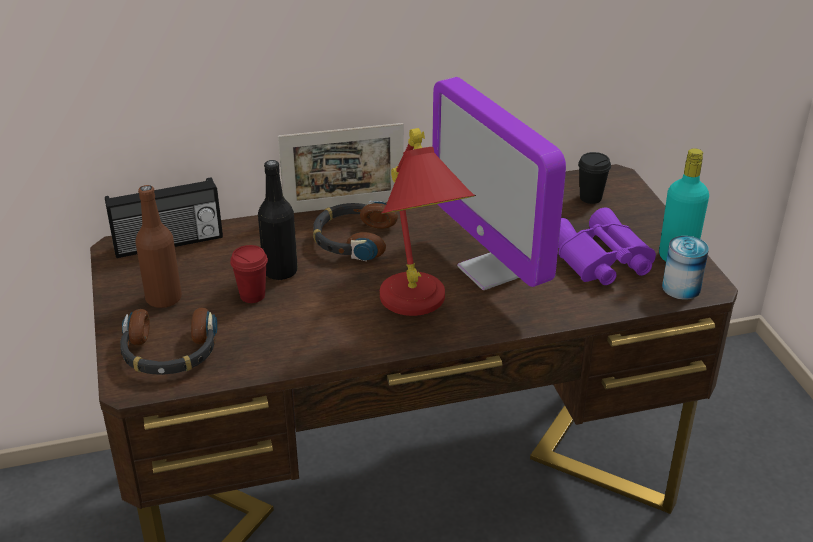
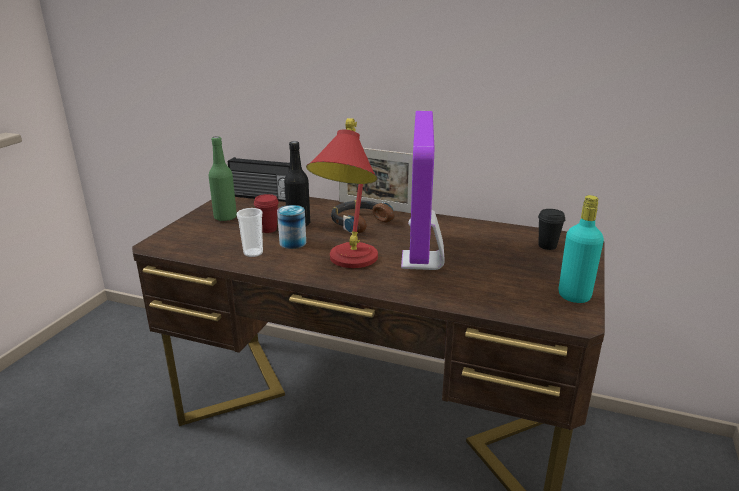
camera: 35 degrees right, 10 degrees down
headphones [120,308,218,375] -> none
brown bottle [136,185,182,308] -> green bottle [208,136,237,221]
purple binoculars [558,207,656,285] -> none
can [662,236,709,300] -> can moved to [277,205,306,249]
none -> cup [237,208,263,257]

